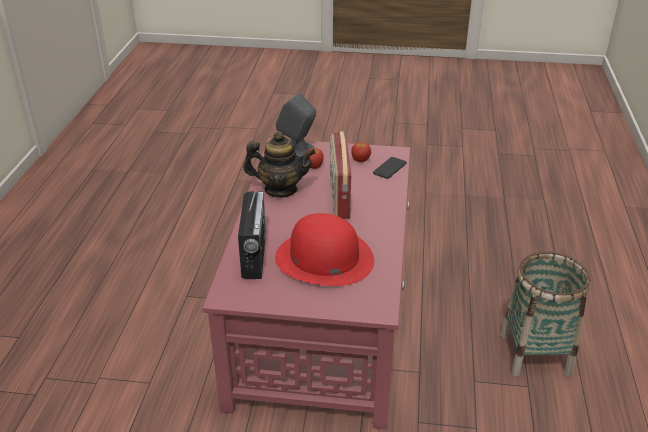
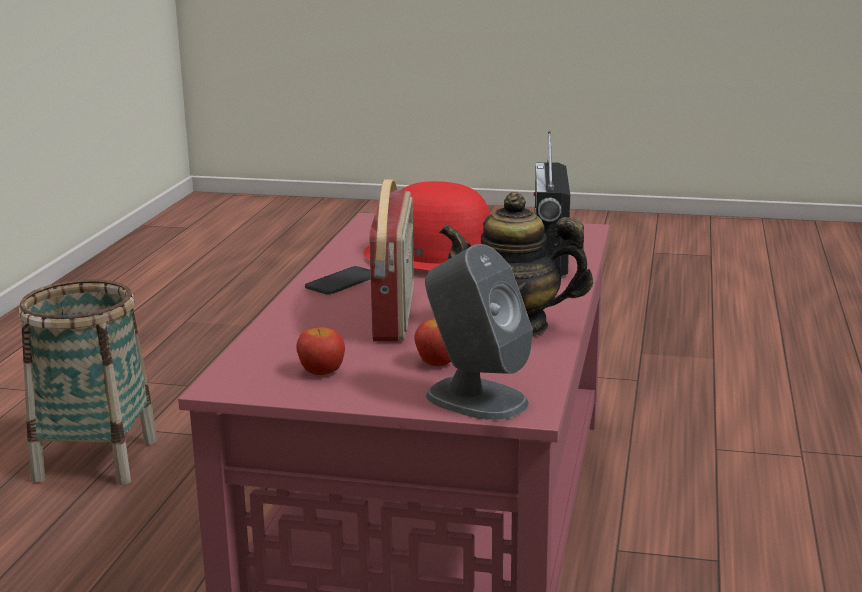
camera: 175 degrees left, 15 degrees down
phone [373,157,407,179] -> phone moved to [305,266,370,295]

